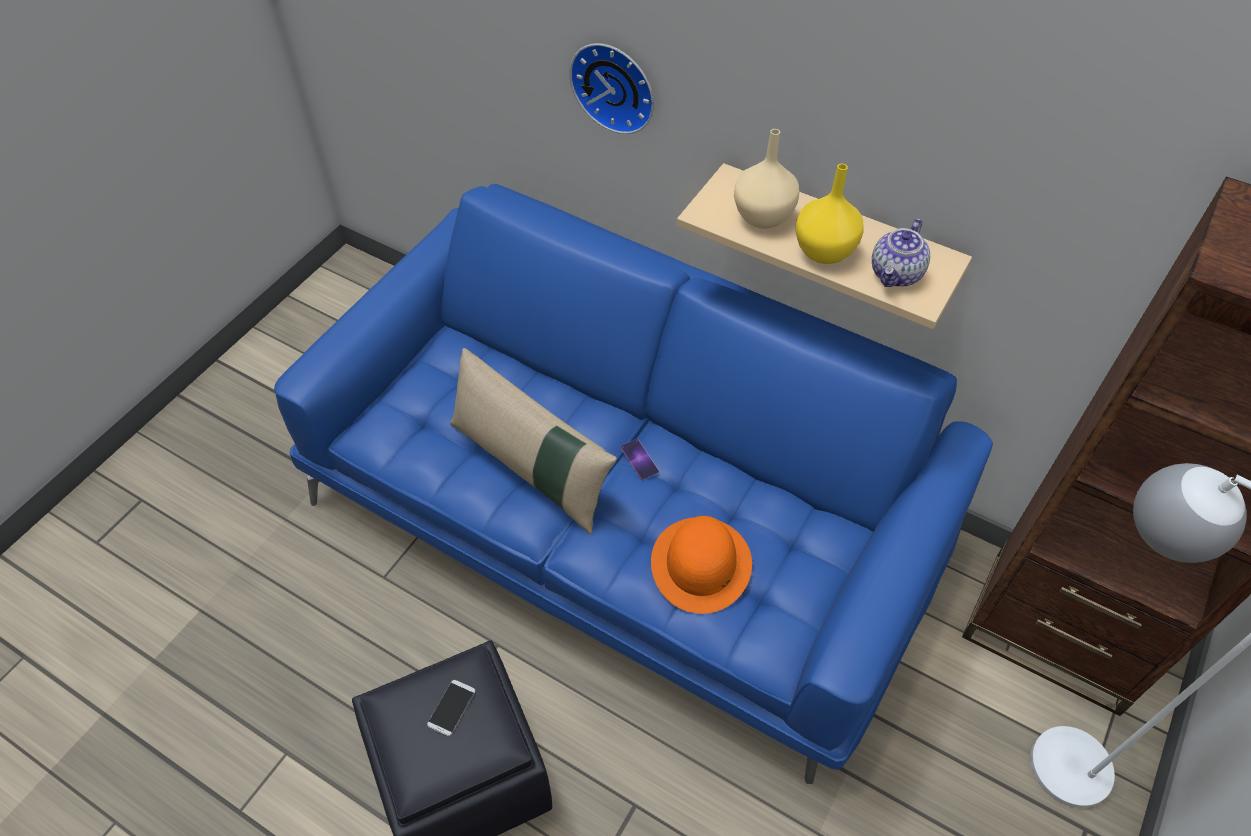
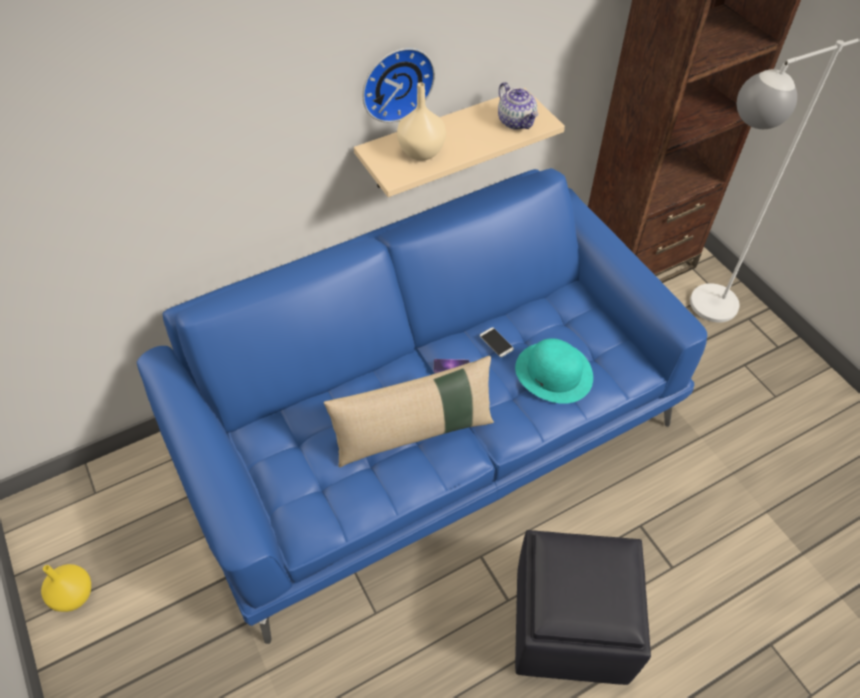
camera: 60 degrees left, 0 degrees up
phone [427,680,475,736] -> phone moved to [480,327,514,357]
wall clock [569,43,654,134] -> wall clock moved to [362,48,435,123]
orange hat [651,516,752,614] -> turquoise hat [515,338,593,404]
yellow vase [795,164,863,264] -> yellow vase moved to [41,564,91,612]

